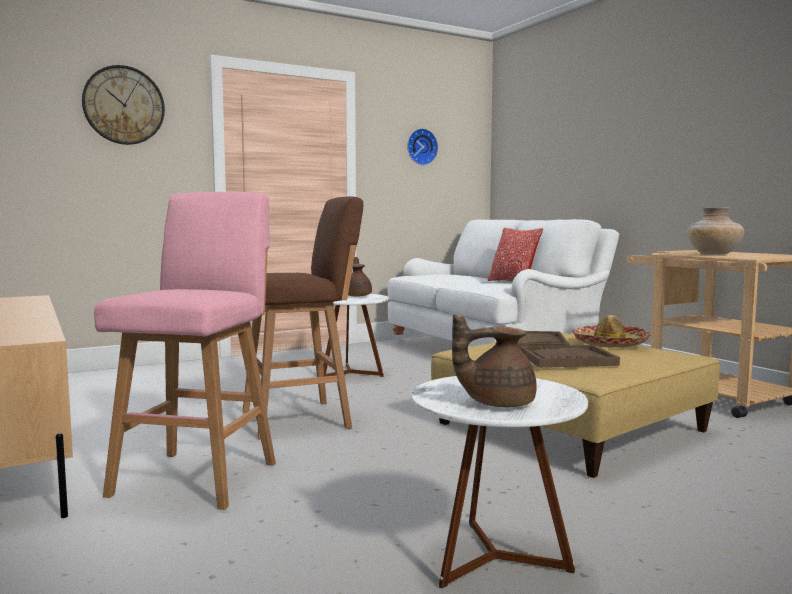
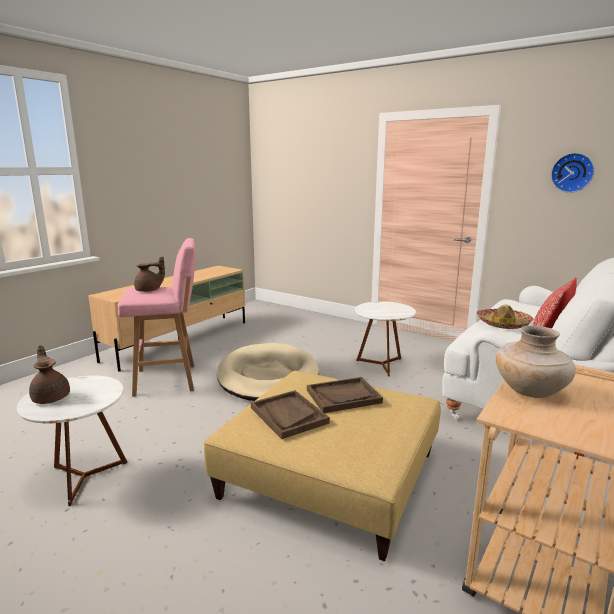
camera: 65 degrees right, 10 degrees up
wall clock [82,65,165,145] -> none
brown stool [243,196,363,440] -> beige dog bed [216,343,319,401]
brown teapot [348,257,372,297] -> brown teapot moved to [134,256,165,292]
hat [572,315,651,348] -> hat moved to [477,304,534,329]

